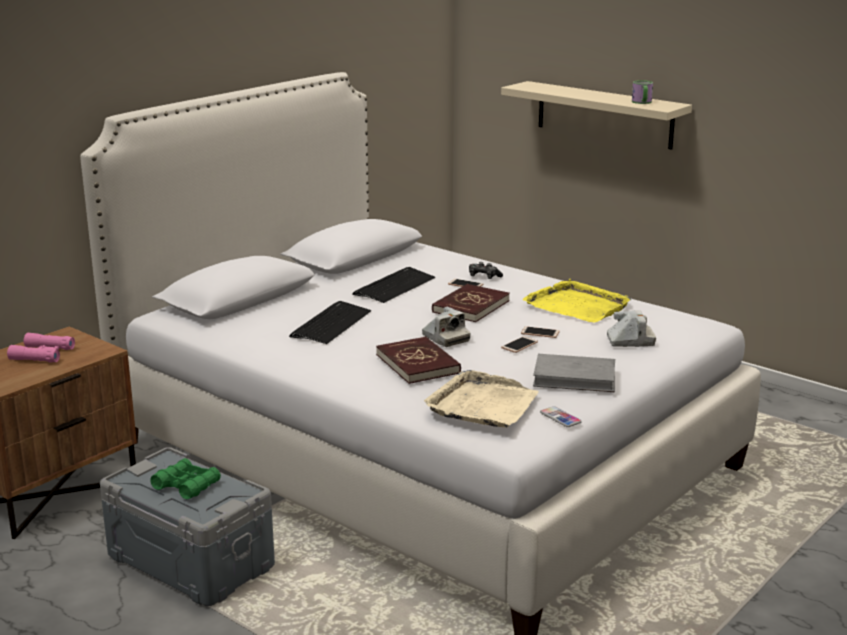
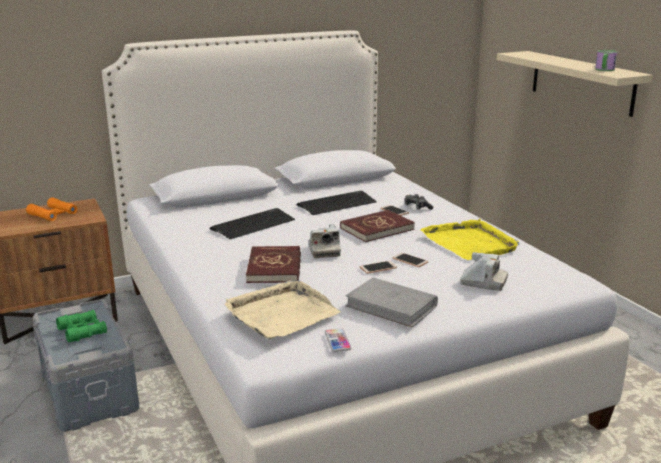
camera: 25 degrees right, 0 degrees up
pink binoculars [7,333,75,363] -> orange binoculars [26,197,77,221]

